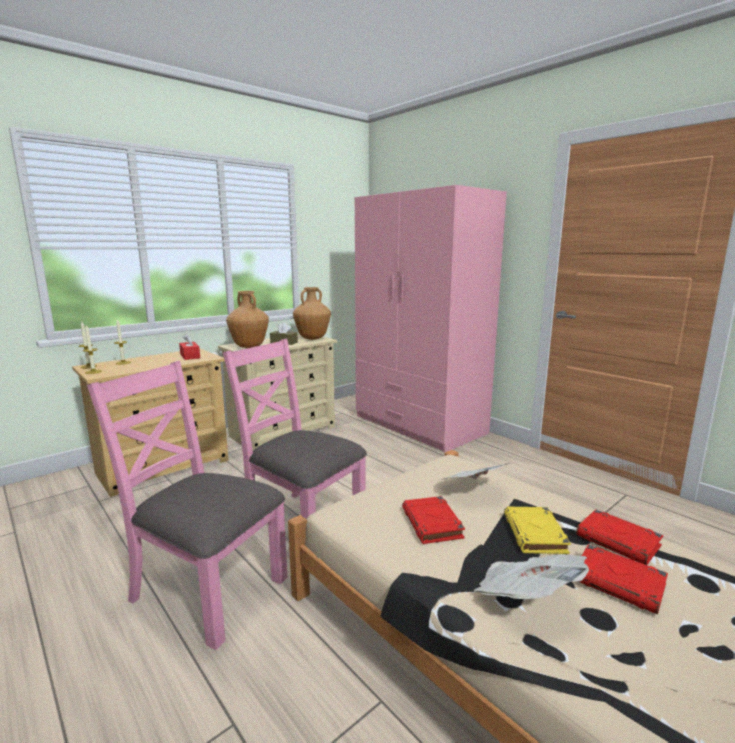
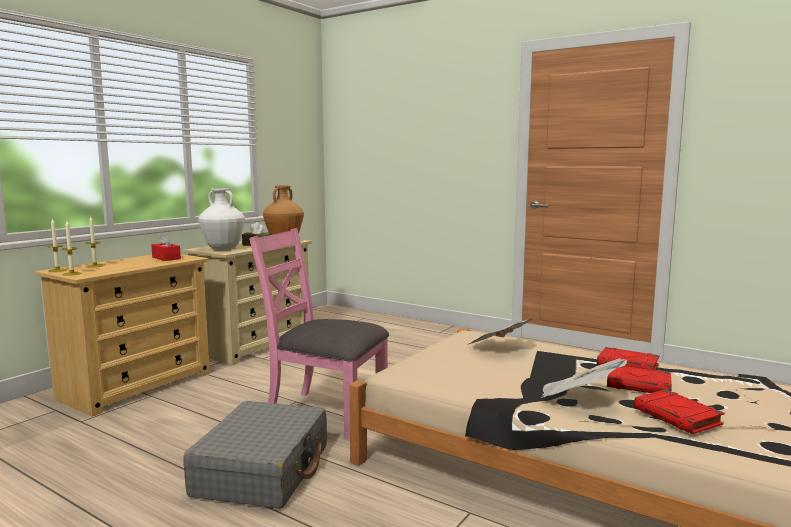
camera: 15 degrees left, 5 degrees down
pink chair [87,361,287,650] -> grey suitcase [183,401,327,509]
brown vase [226,291,269,348] -> white vase [198,188,245,250]
pink wardrobe [355,185,507,453] -> none
red book [402,496,465,544] -> red book moved to [633,389,725,434]
yellow book [504,507,571,554] -> none

